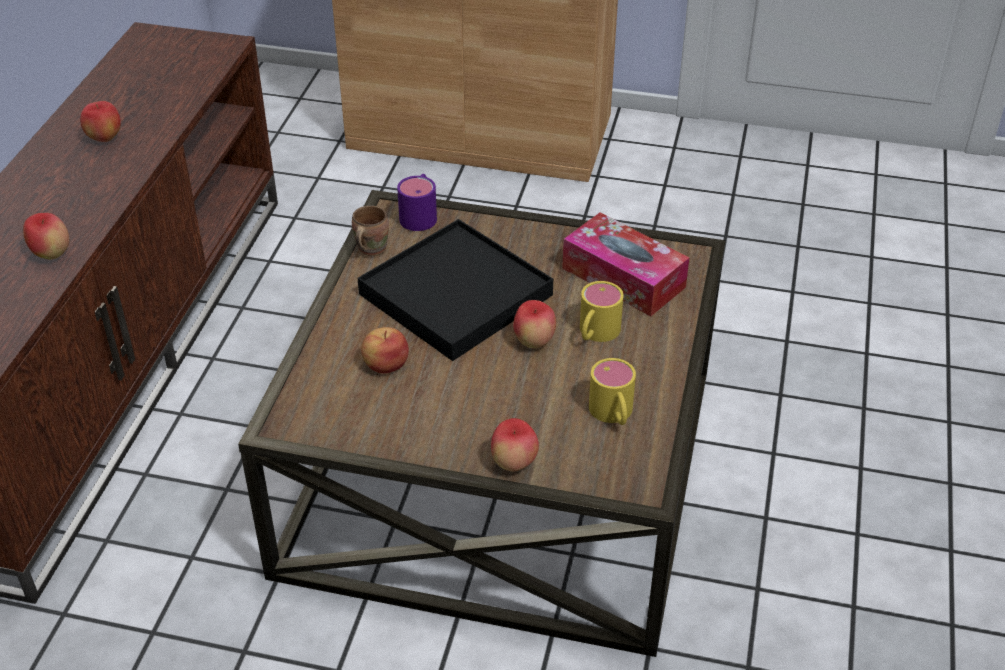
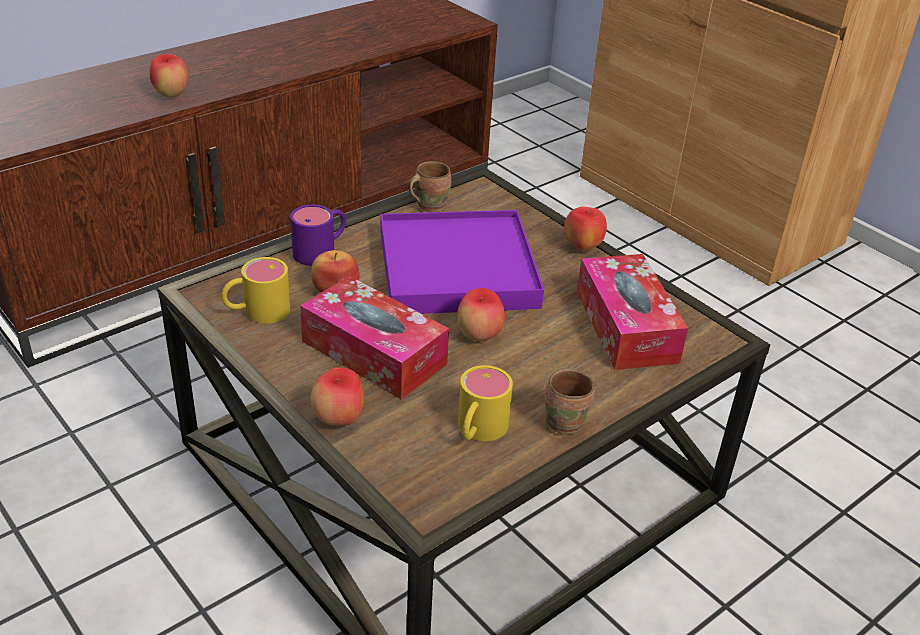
camera: 35 degrees right, 5 degrees down
apple [80,101,121,142] -> apple moved to [564,206,607,251]
black tray [357,219,553,361] -> purple tray [380,210,544,314]
purple mug [397,174,437,231] -> purple mug moved to [290,205,346,266]
yellow mug [580,281,623,342] -> yellow mug moved to [221,257,290,324]
none -> tissue box [300,276,449,400]
none -> brown mug [545,369,595,434]

